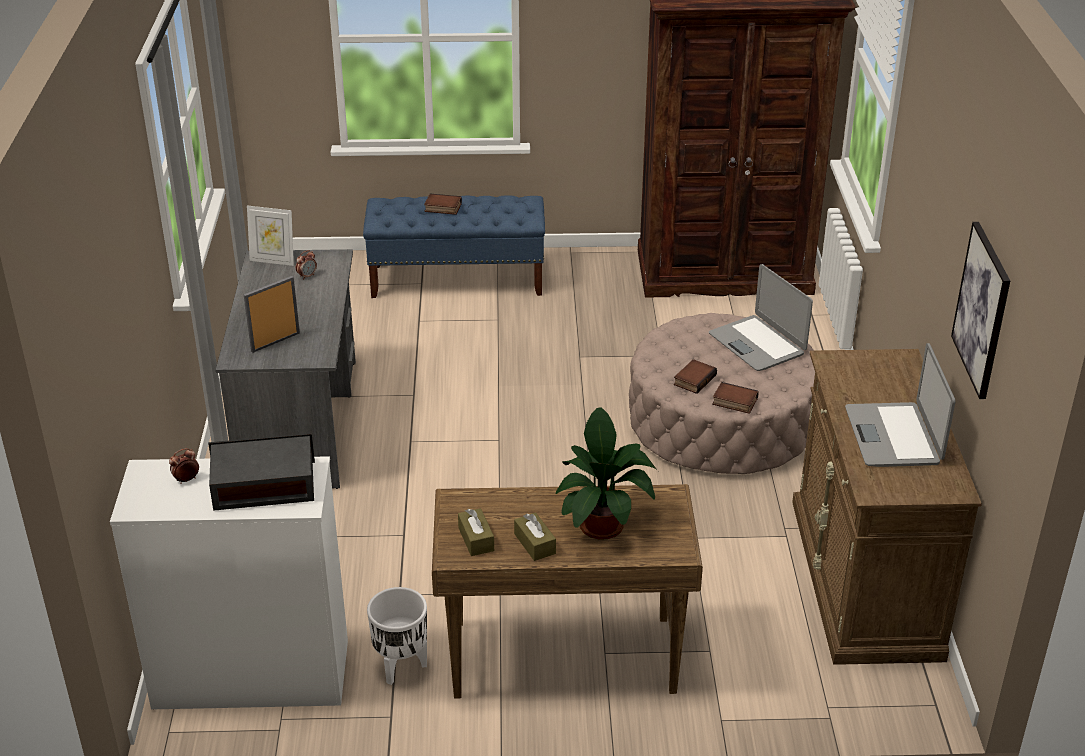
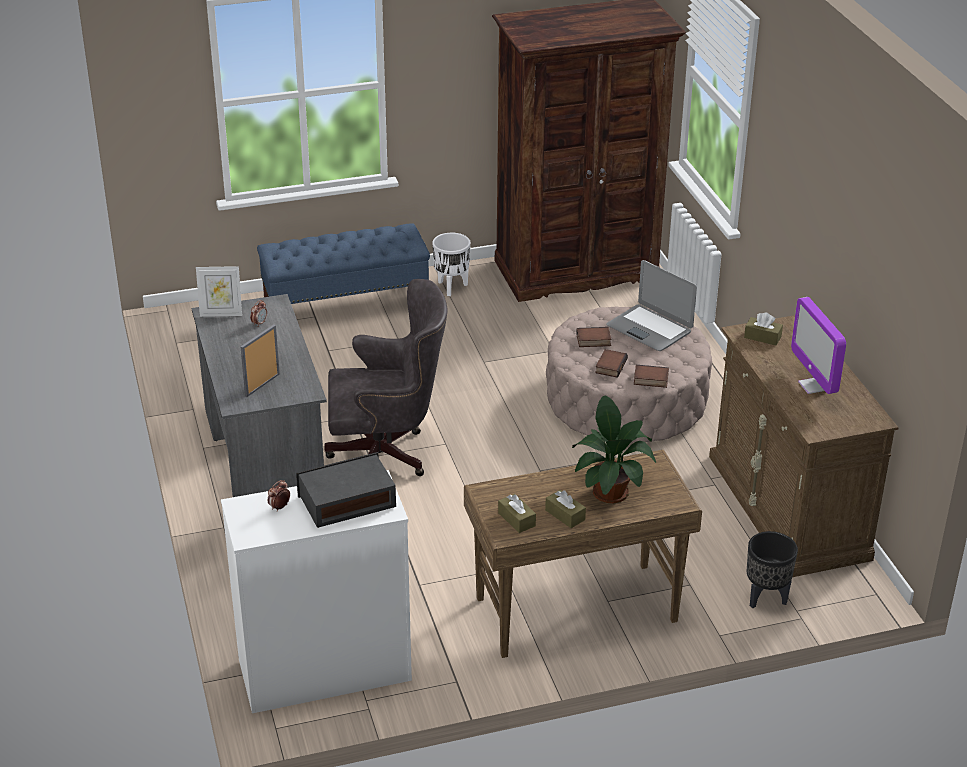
camera: 15 degrees left, 0 degrees up
white planter [367,587,427,685] -> white planter moved to [432,233,470,296]
book [424,194,462,215] -> book moved to [576,327,612,347]
laptop [845,343,956,467] -> monitor [791,297,846,394]
picture [951,222,1010,399] -> none
none -> grey office chair [324,279,448,476]
none -> brown tissue box [744,312,783,345]
none -> black planter [747,531,798,608]

